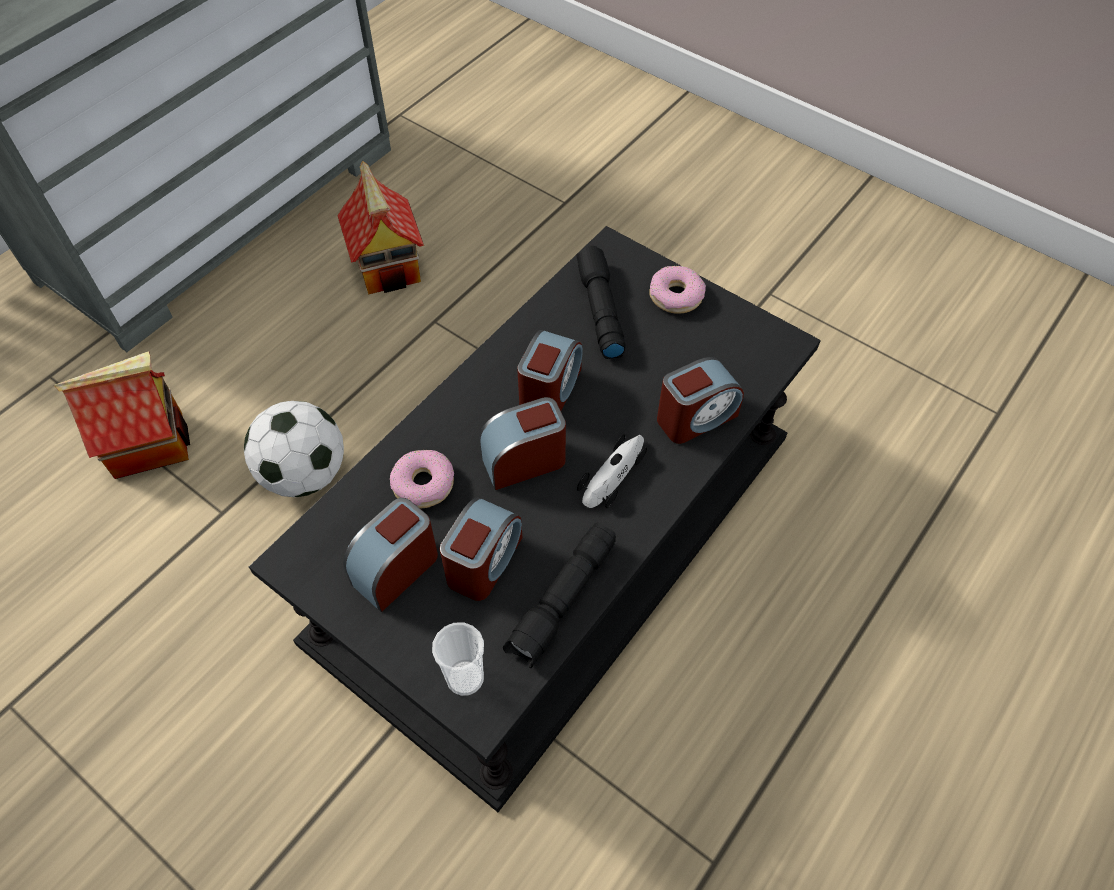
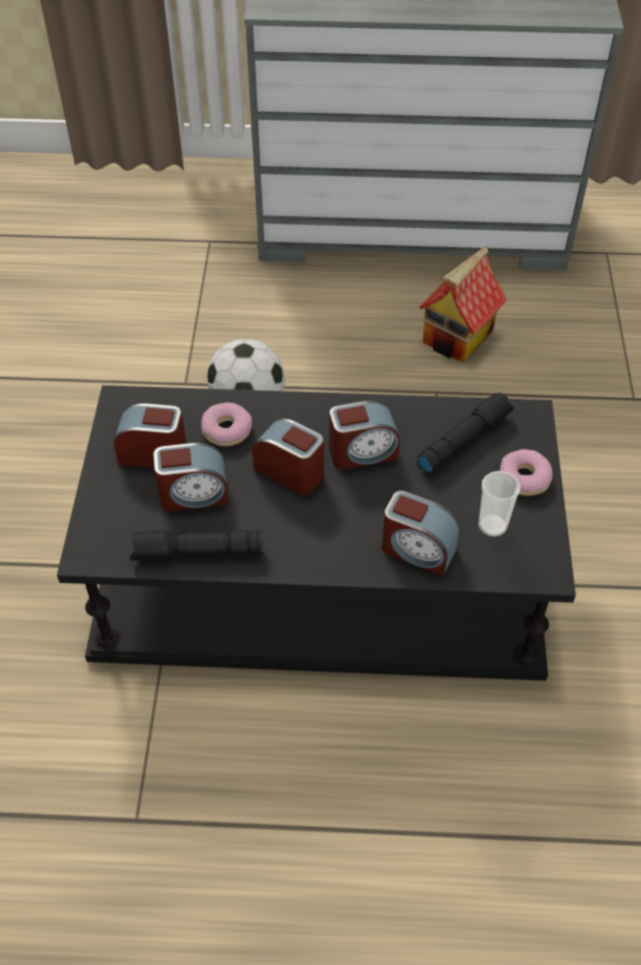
camera: 55 degrees right, 5 degrees down
toy house [54,351,190,479] -> none
cup [432,622,484,696] -> cup moved to [479,471,520,537]
toy car [577,434,647,508] -> none

